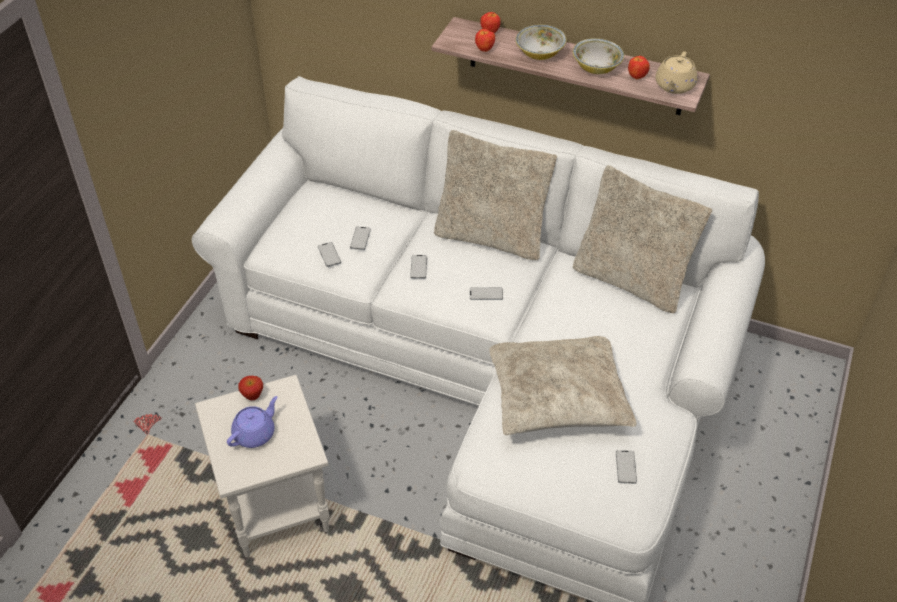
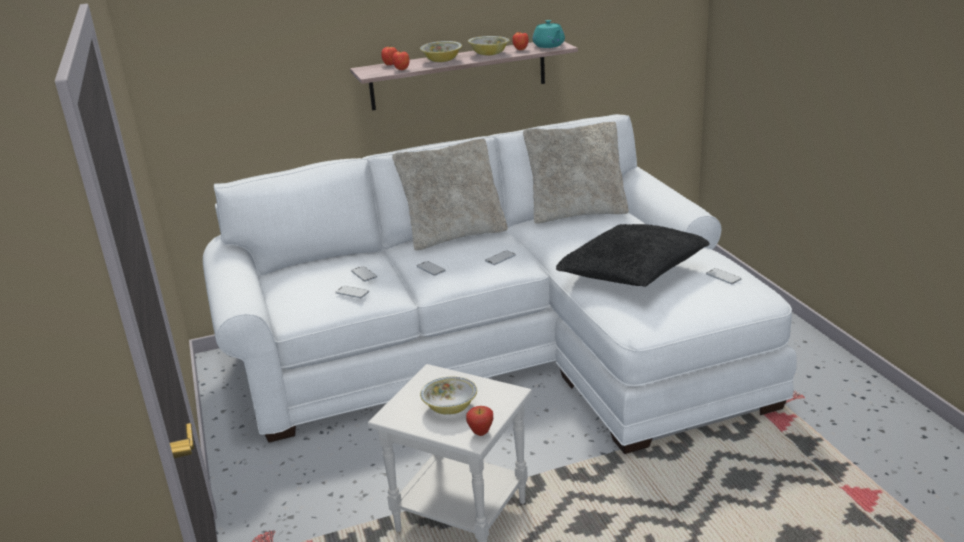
camera: 40 degrees left, 20 degrees down
purple teapot [227,396,278,448] -> bowl [420,377,477,415]
apple [238,376,263,400] -> apple moved to [466,406,493,436]
beige pillow [489,336,637,435] -> black pillow [556,224,709,287]
beige teapot [655,51,698,94] -> turquoise teapot [533,20,565,48]

